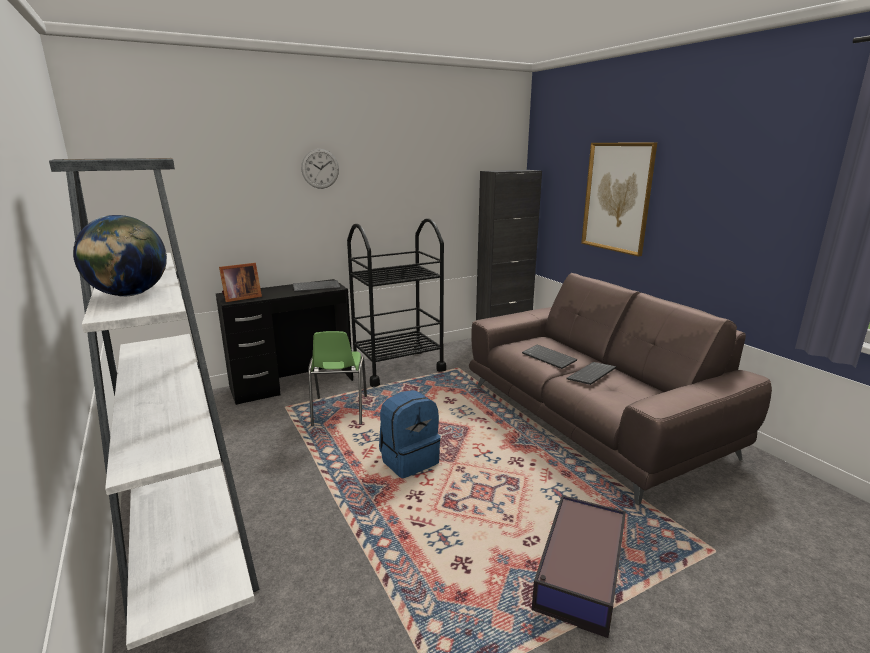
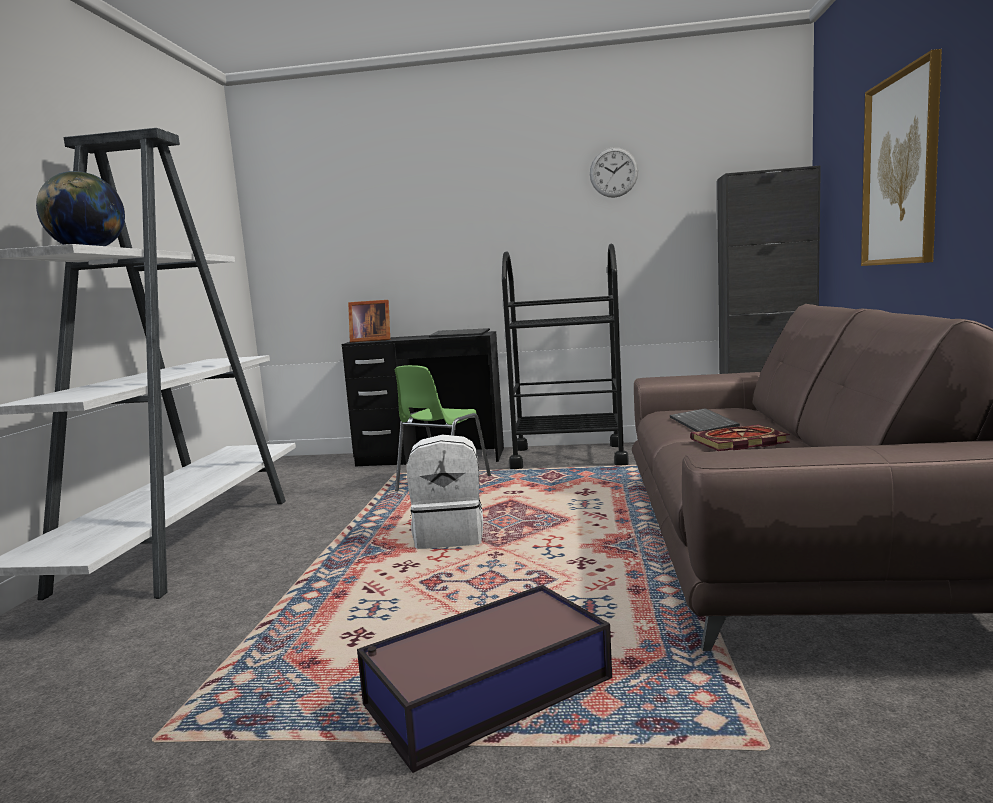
camera: 35 degrees right, 10 degrees down
wall clock [301,149,339,189] -> wall clock moved to [590,147,638,198]
blue backpack [379,390,440,478] -> white backpack [407,435,483,549]
keyboard [567,362,617,385] -> book [690,425,790,451]

